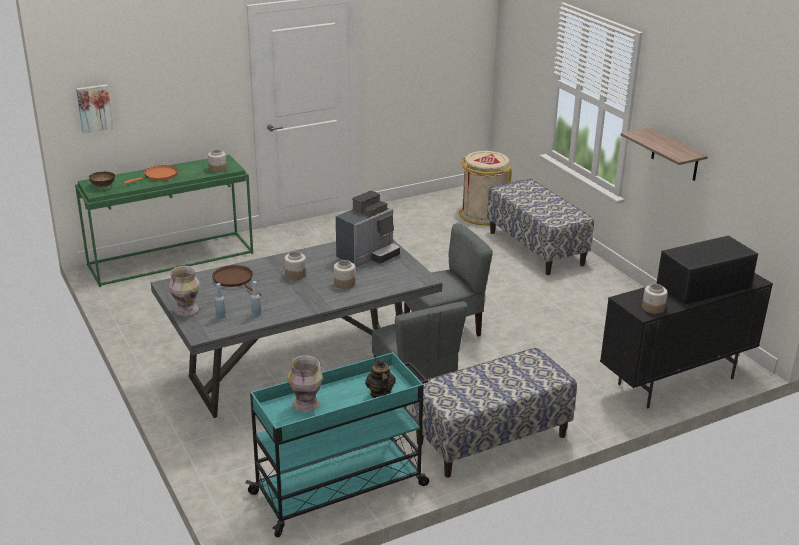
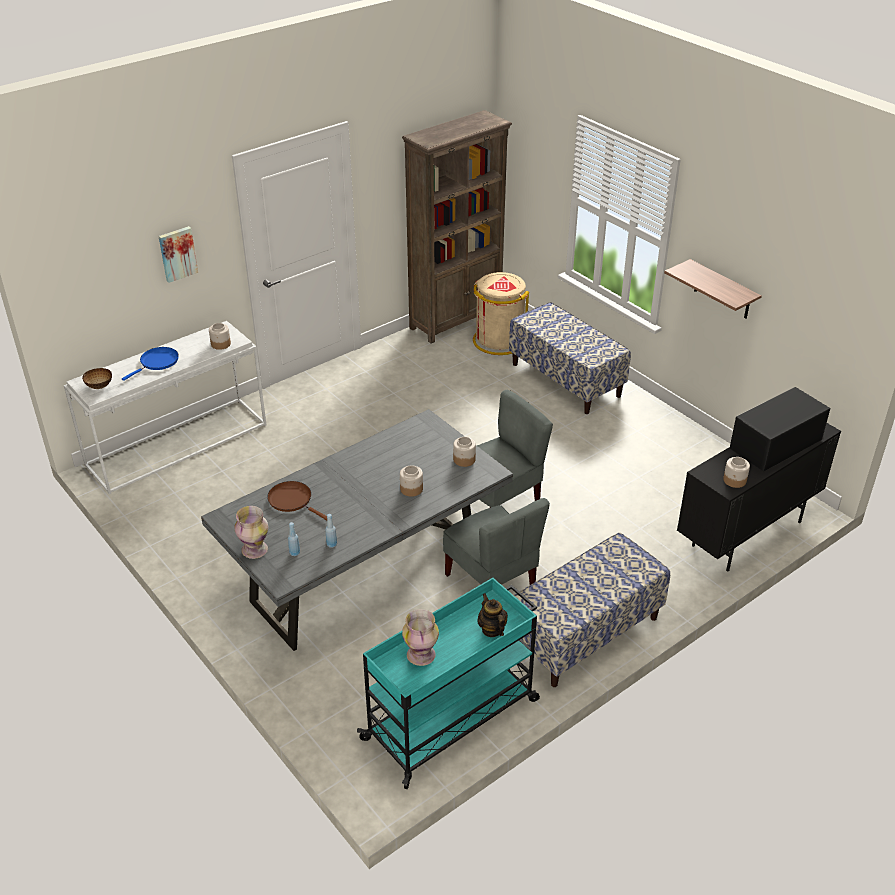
camera: 10 degrees left, 10 degrees up
green console table [75,155,253,287] -> white console table [64,321,266,495]
picture [76,84,113,133] -> picture moved to [159,226,198,283]
orange frying pan [123,165,178,184] -> blue frying pan [122,347,179,381]
jar [284,252,306,280] -> jar moved to [453,437,476,467]
coffee machine [336,191,400,267] -> none
none -> brown bookcase [402,110,512,343]

